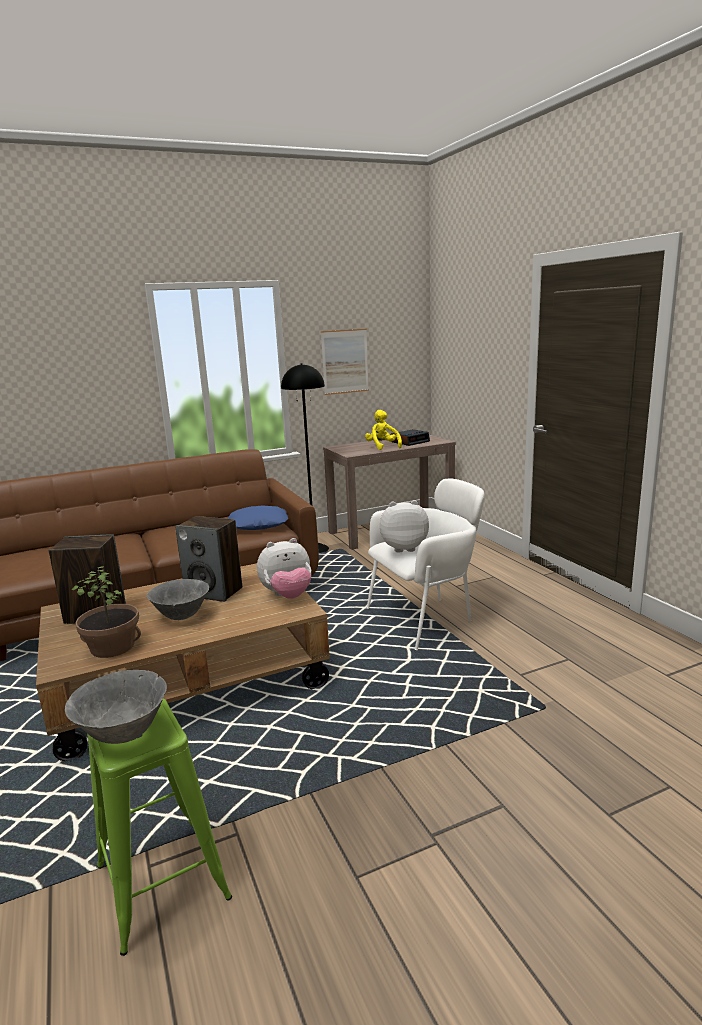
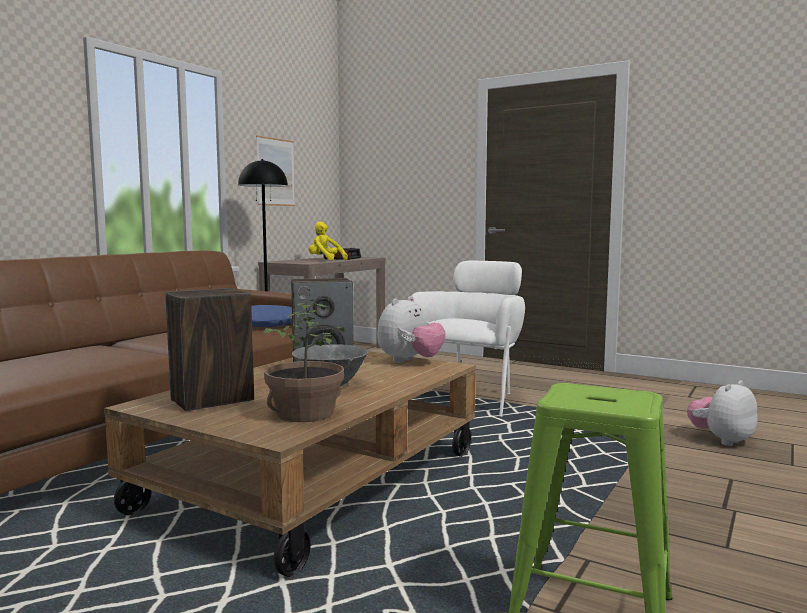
camera: 35 degrees left, 10 degrees down
grey bowl [65,670,167,744] -> none
plush toy [380,500,429,552] -> plush toy moved to [687,380,758,446]

